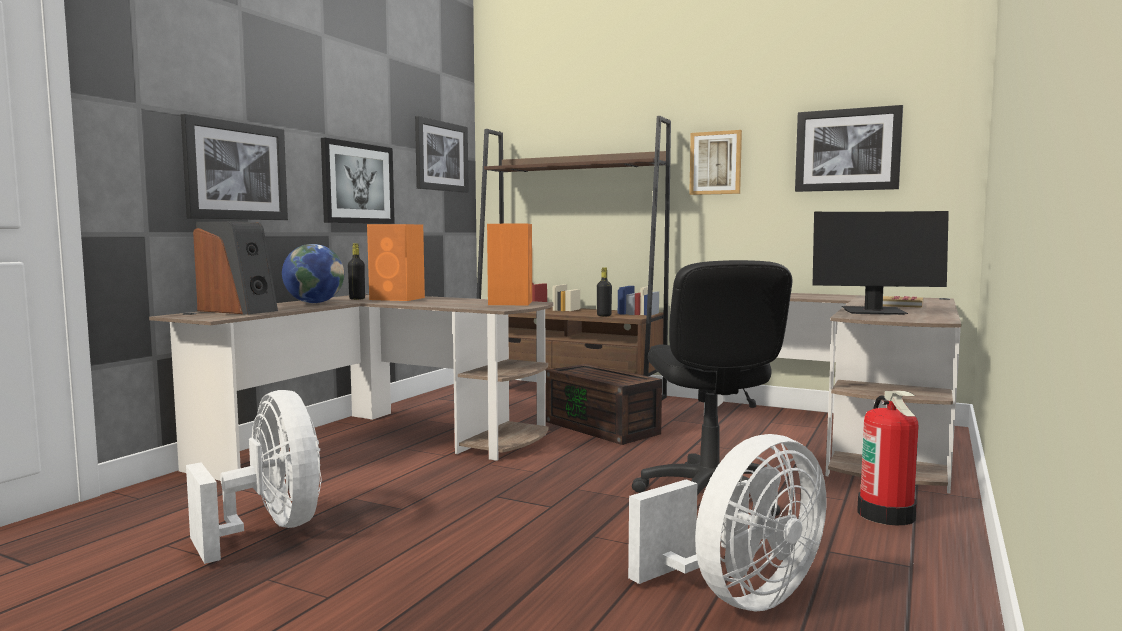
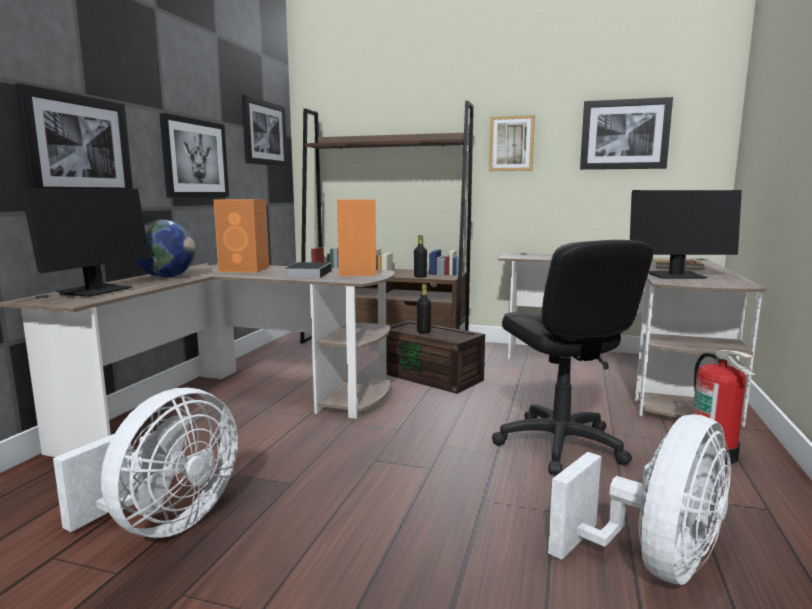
camera: 10 degrees left, 5 degrees up
white fan [186,390,321,564] -> white fan turned 75 degrees clockwise [53,388,238,538]
speaker [193,221,278,315] -> monitor [21,188,150,297]
black bottle [348,243,365,300] -> black bottle moved to [417,284,431,334]
none -> book [284,262,331,278]

